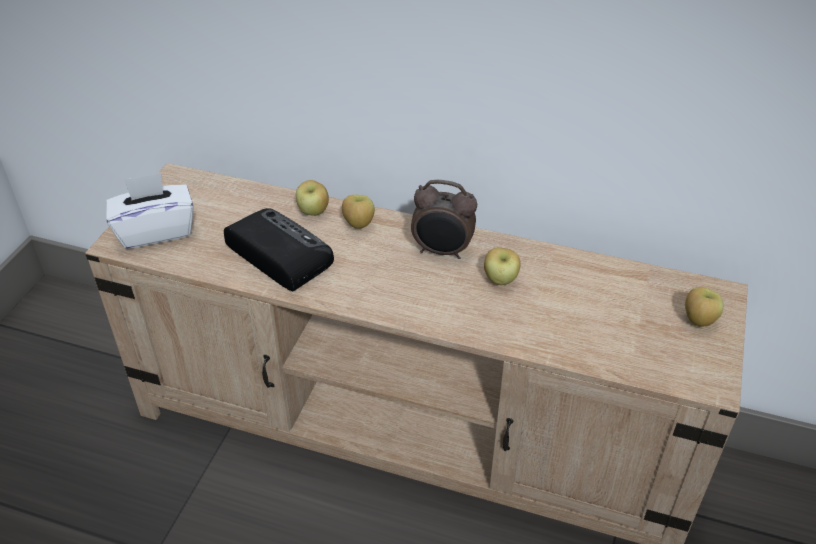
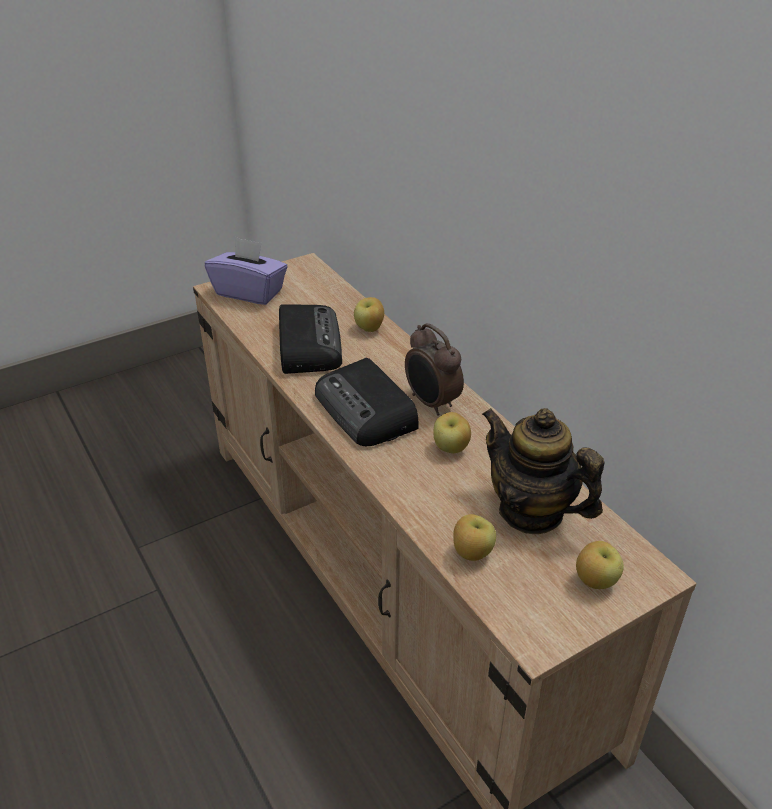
camera: 40 degrees right, 5 degrees down
white tissue box [106,173,194,249] -> purple tissue box [205,237,287,305]
apple [342,195,375,229] -> apple moved to [453,514,496,561]
none -> radio [315,358,418,446]
none -> teapot [482,408,604,534]

